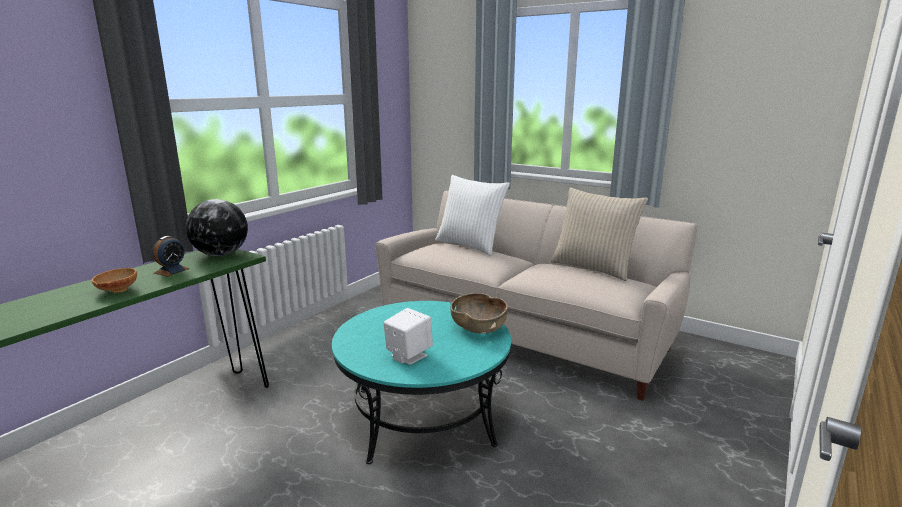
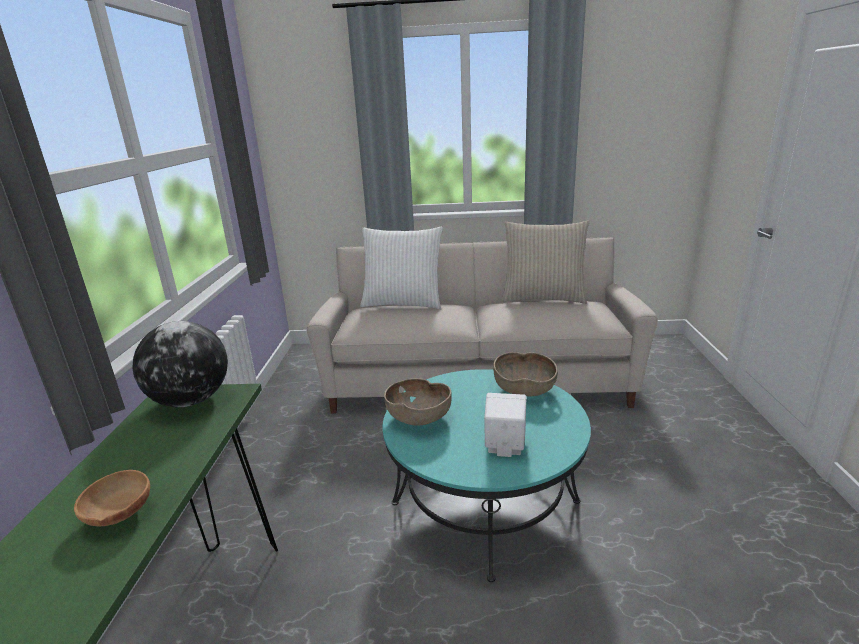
camera: 30 degrees left, 5 degrees up
alarm clock [152,236,190,277] -> none
none -> brown bowl [384,378,452,426]

